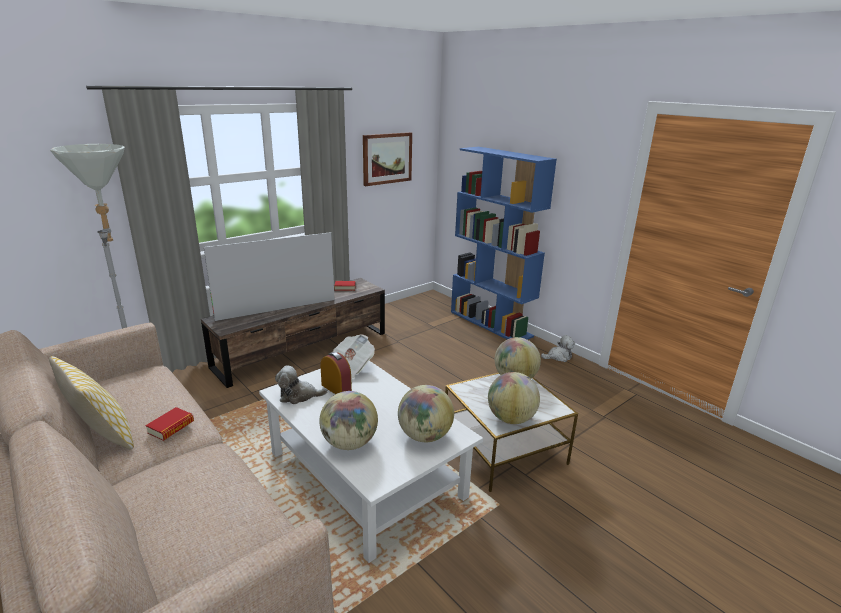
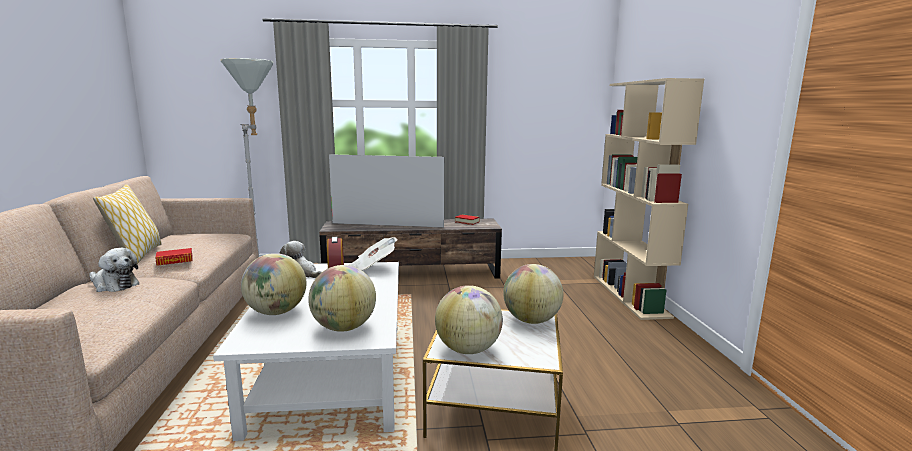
camera: 35 degrees right, 10 degrees down
picture [363,132,412,186] -> none
blue bookcase [451,147,557,340] -> beige bookcase [594,78,704,320]
plush toy [541,335,575,362] -> plush toy moved to [89,248,139,292]

